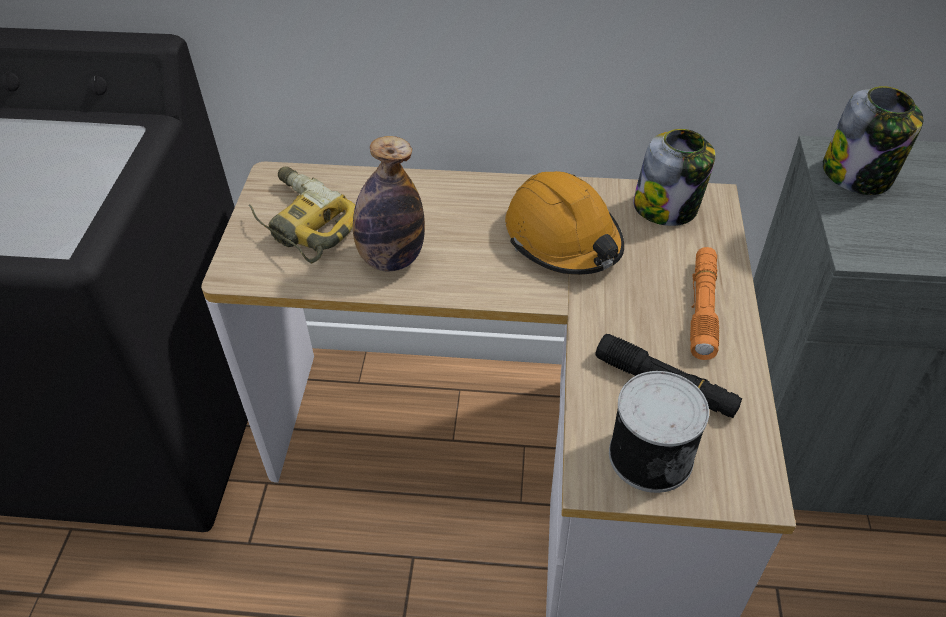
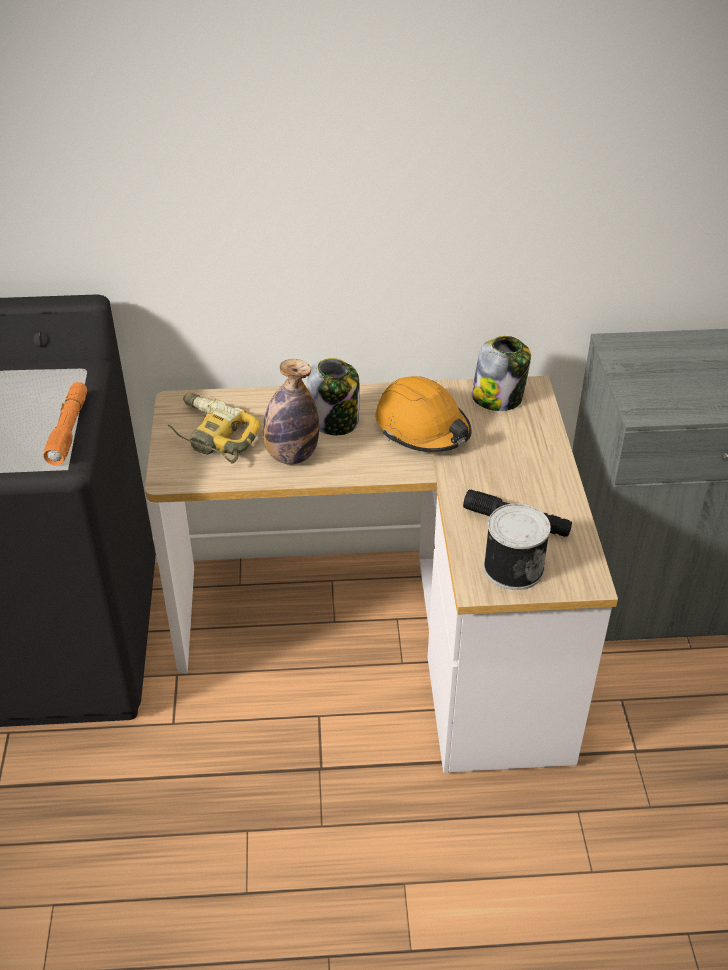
camera: 10 degrees left, 5 degrees down
orange flashlight [690,247,719,360] -> orange flashlight moved to [43,382,87,465]
jar [823,86,923,195] -> jar moved to [308,358,359,435]

